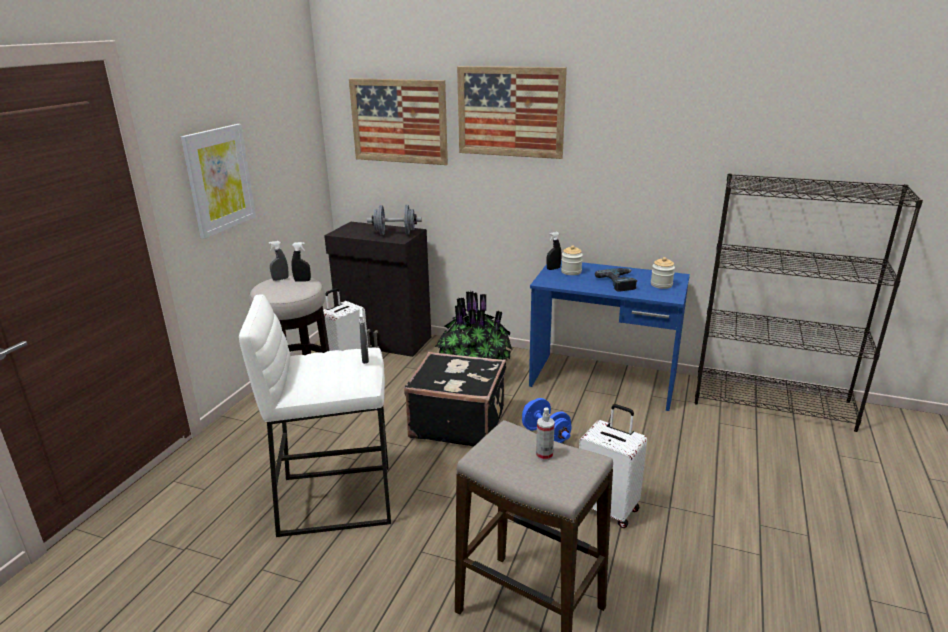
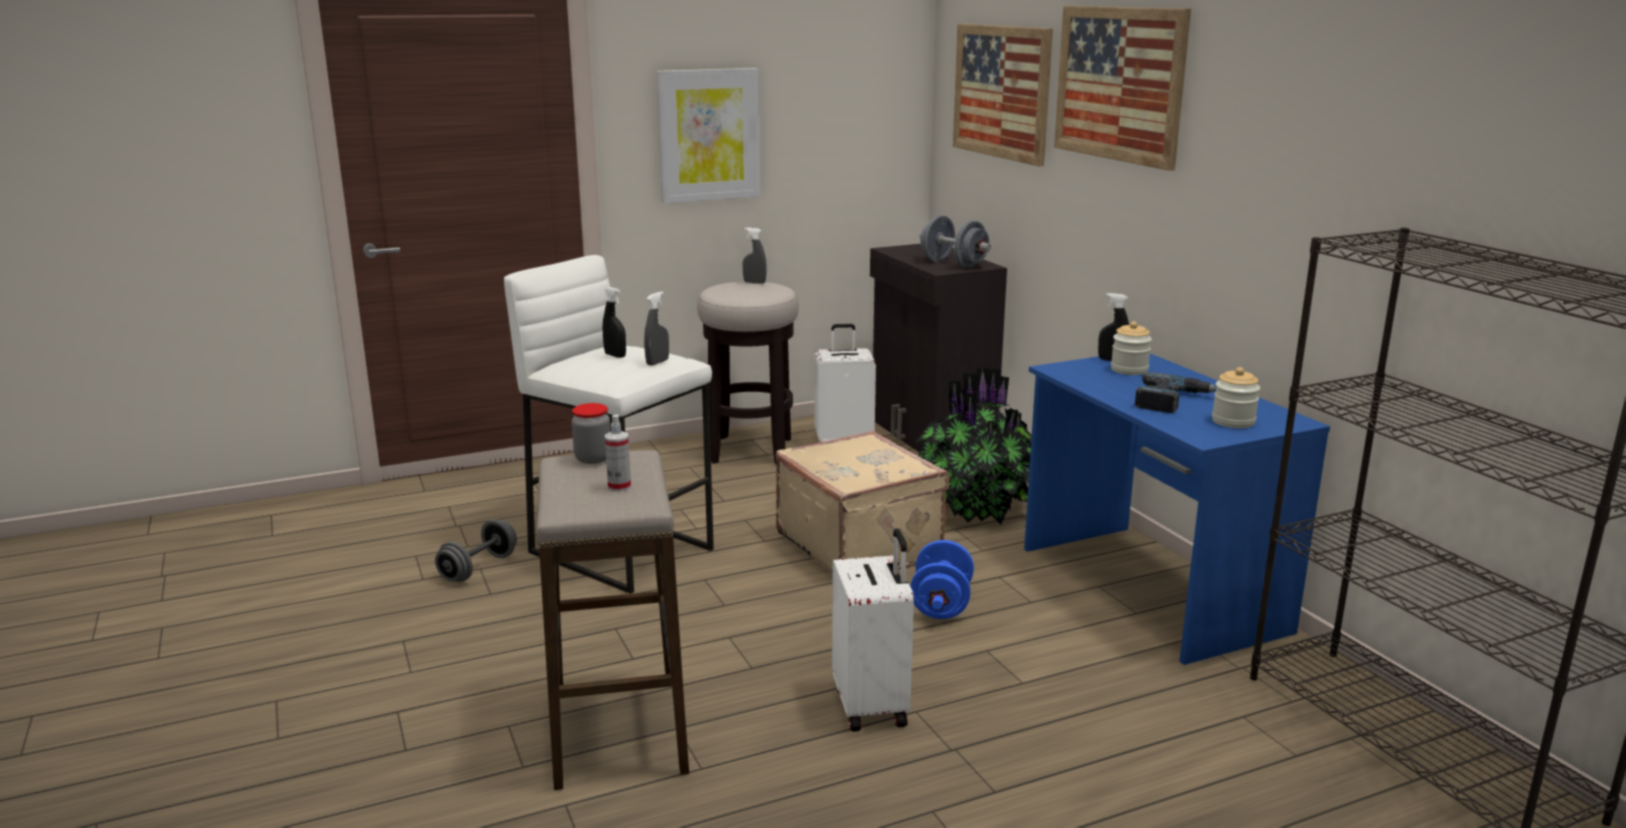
camera: 45 degrees right, 5 degrees down
black spray bottle [292,242,311,282] -> black spray bottle moved to [603,287,626,358]
black suitcase [404,352,506,447] -> beige suitcase [776,431,949,574]
none -> grey dumbbell [435,519,517,582]
none -> jar [572,403,611,464]

